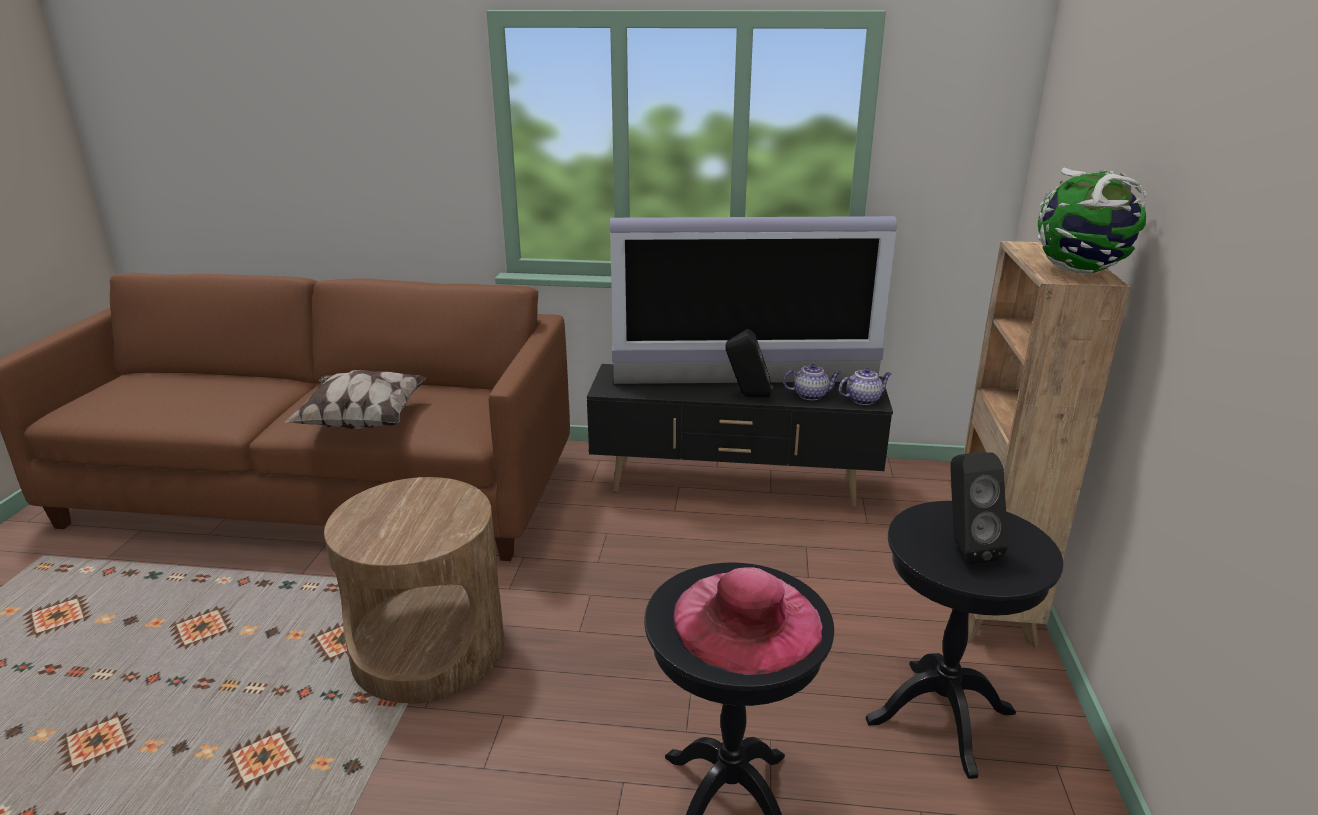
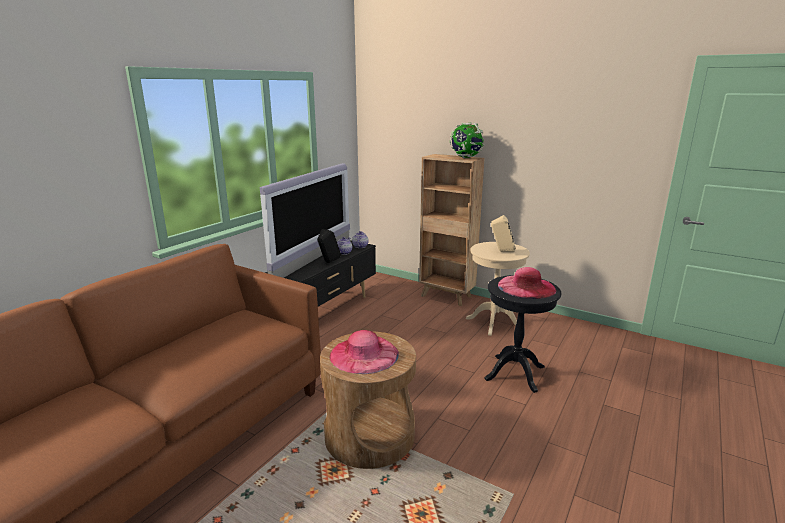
camera: 65 degrees left, 5 degrees down
pillow [284,370,427,429] -> none
black side table [865,501,1063,779] -> beige side table [466,242,530,336]
black speaker [950,452,1008,564] -> beige speaker [491,215,516,252]
none -> pink hat [330,330,399,374]

